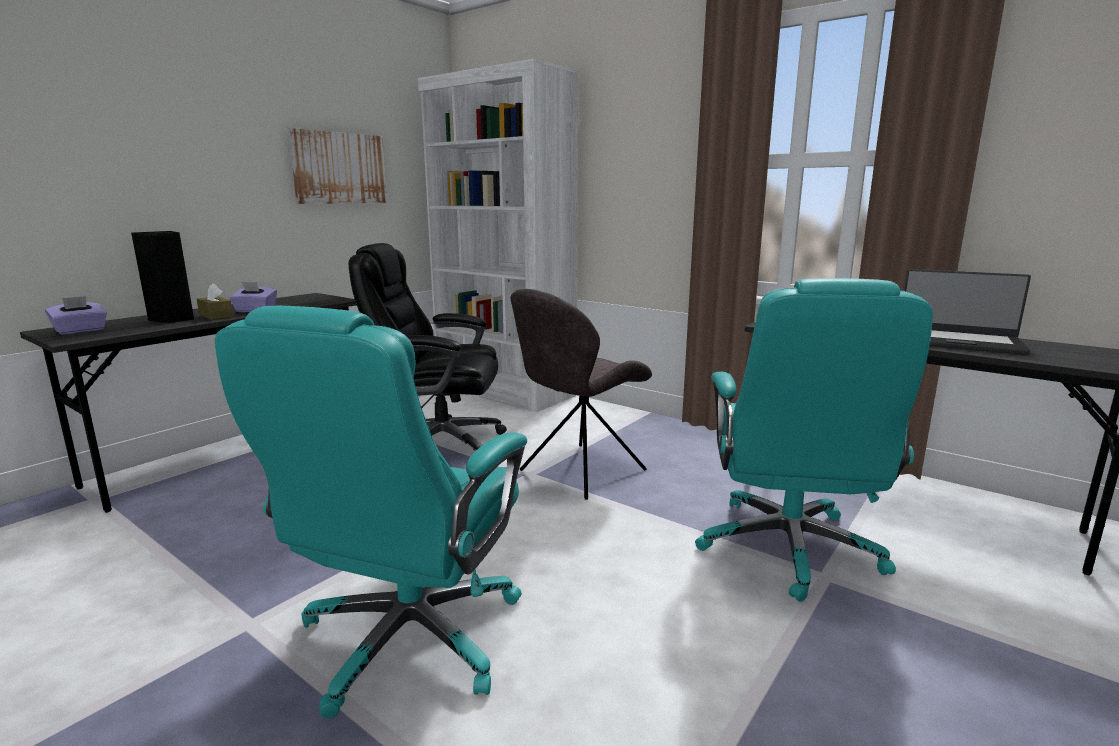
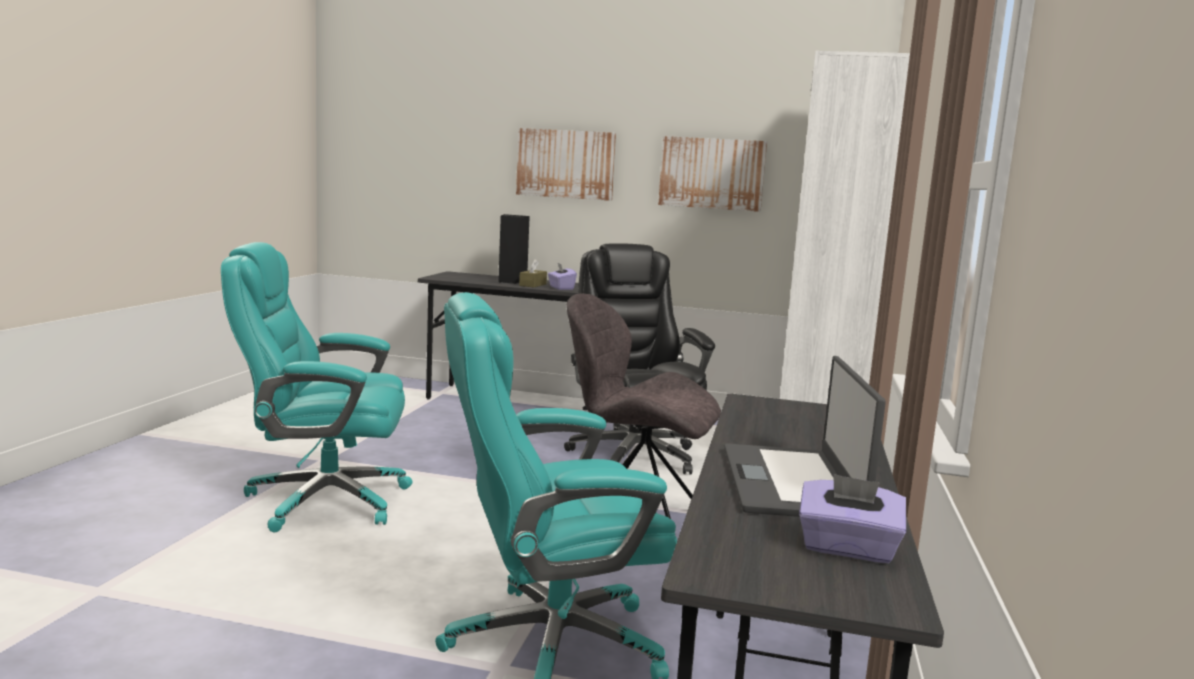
camera: 65 degrees right, 5 degrees down
purple tissue box [45,296,107,335] -> purple tissue box moved to [799,474,906,564]
none -> picture [516,128,616,201]

